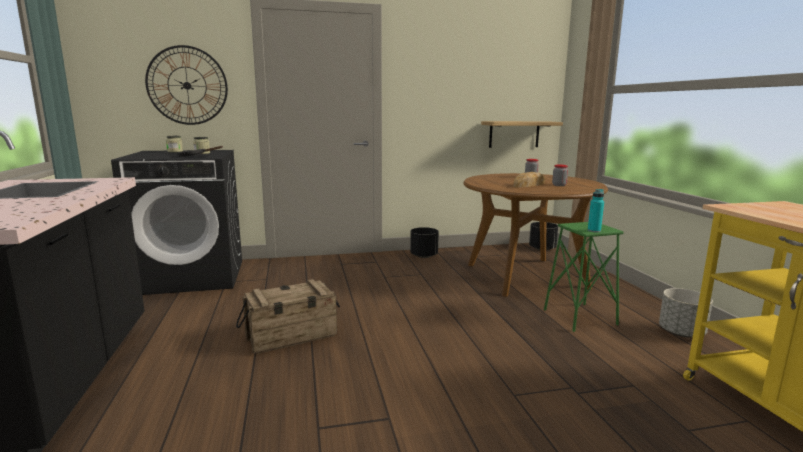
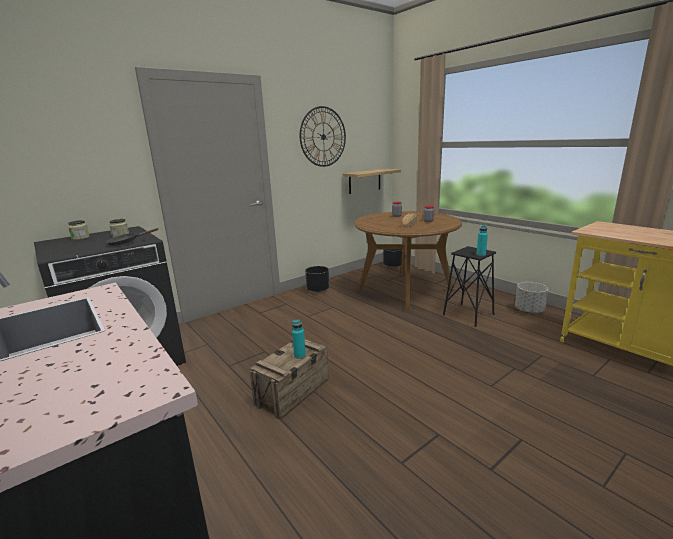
camera: 25 degrees left, 5 degrees up
wall clock [145,45,228,125] -> wall clock moved to [299,106,346,167]
green stool [544,222,624,332] -> black stool [443,246,496,327]
none -> turquoise bottle [292,319,306,359]

